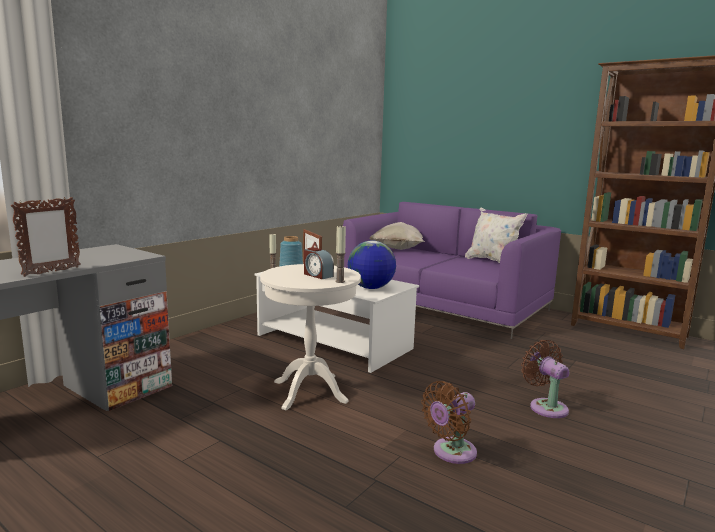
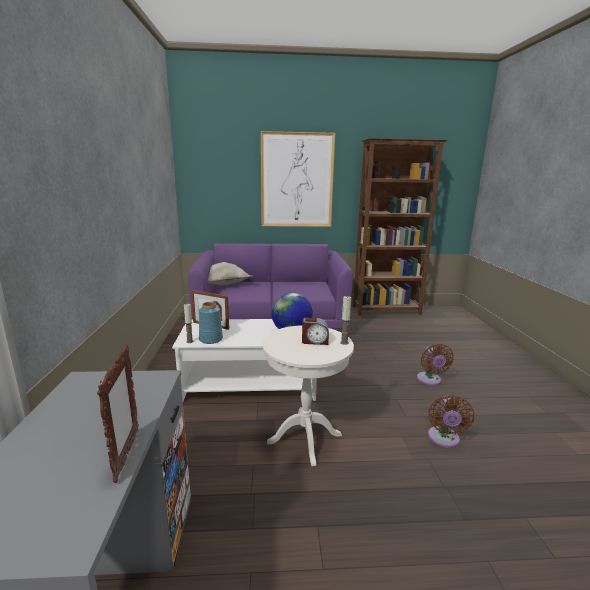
camera: 40 degrees left, 5 degrees up
white pillow [465,208,527,263] -> none
brown fan [521,340,570,418] -> brown fan turned 120 degrees counterclockwise [417,344,454,385]
none -> picture [261,131,335,227]

